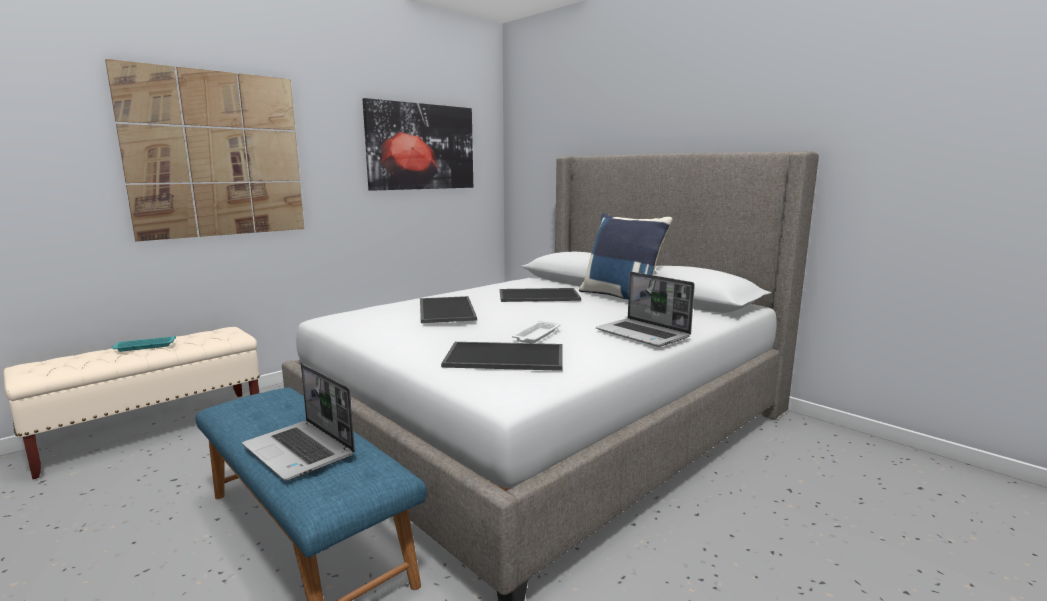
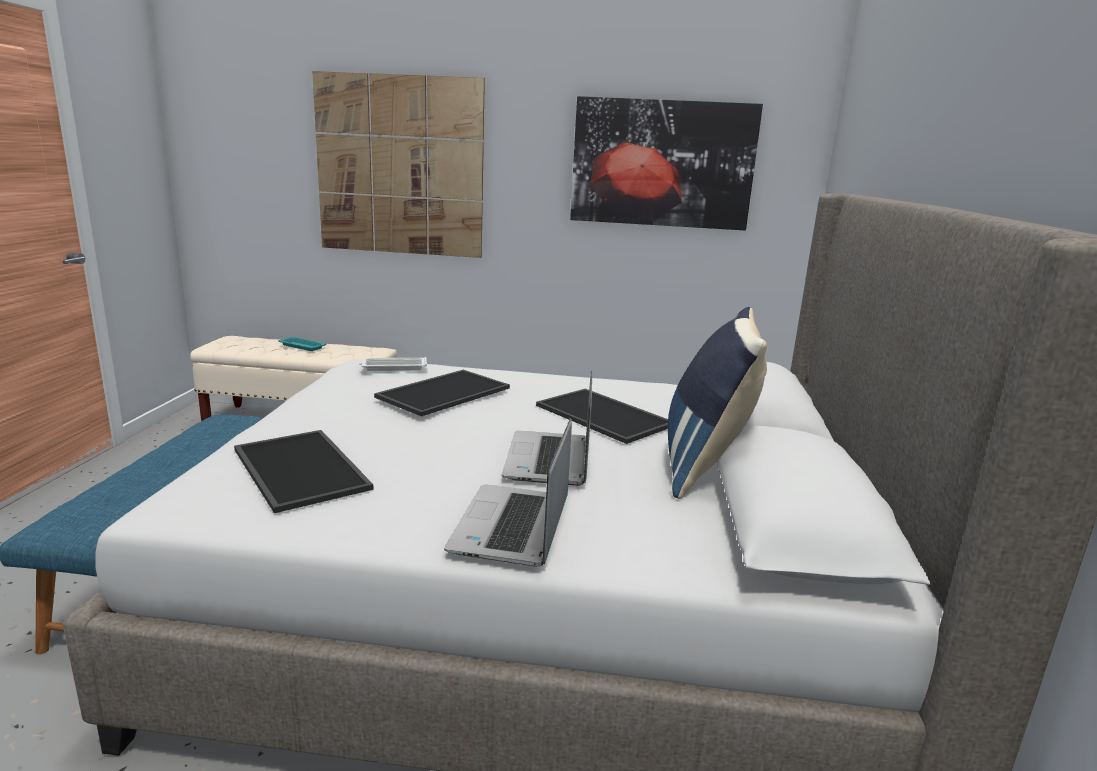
camera: 50 degrees right, 5 degrees up
laptop [242,364,355,480] -> laptop moved to [502,370,592,486]
white tray [512,321,560,343] -> white tray moved to [359,357,427,371]

